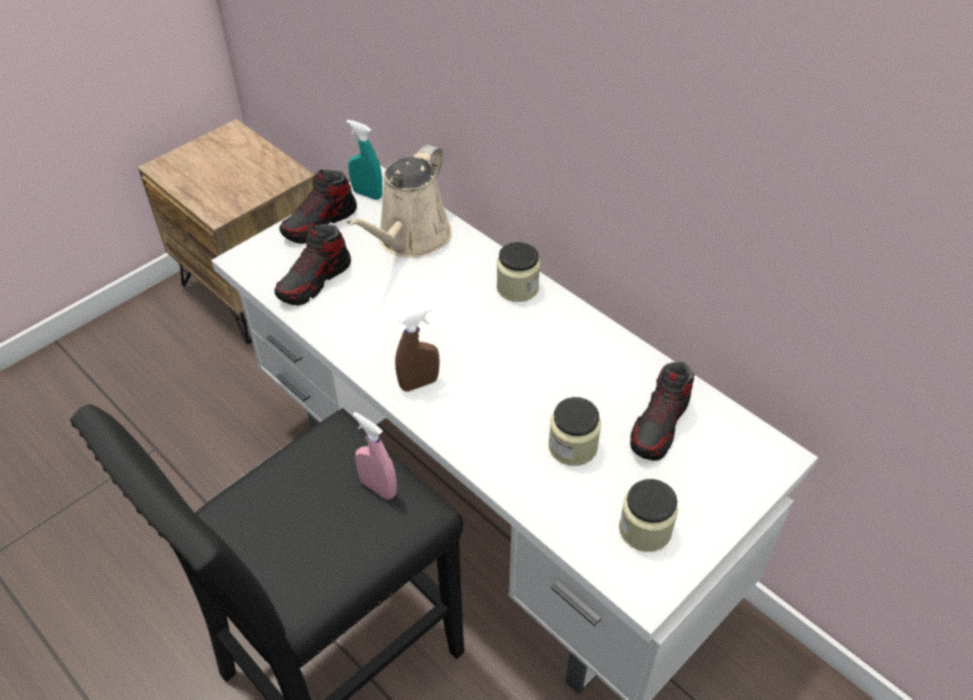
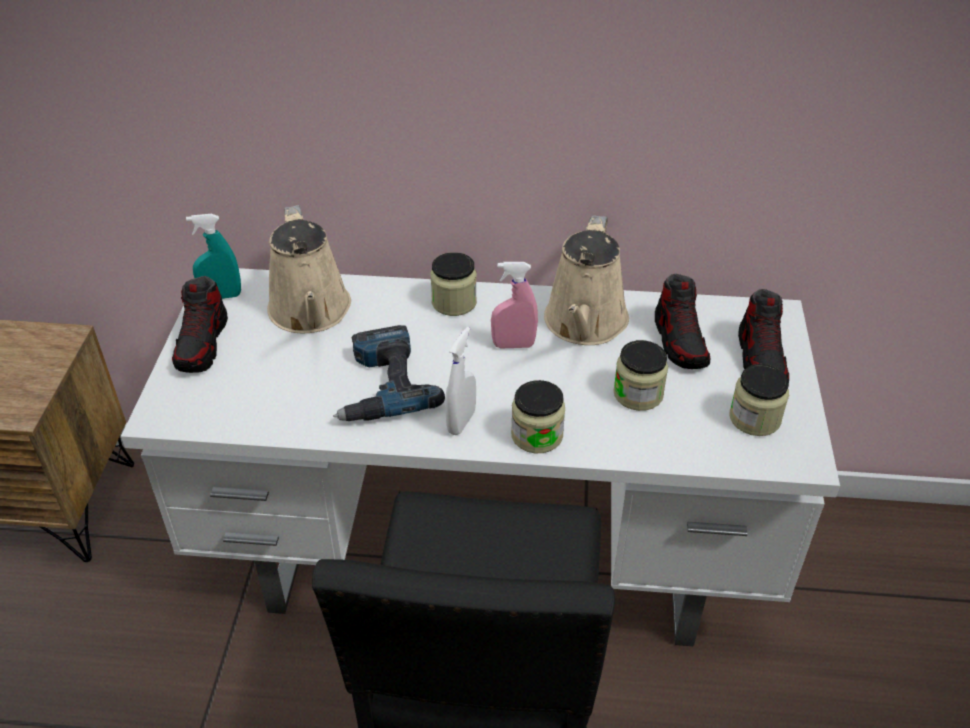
camera: 40 degrees left, 5 degrees down
shoe [275,224,351,306] -> shoe moved to [738,289,789,381]
pink spray bottle [353,412,397,500] -> pink spray bottle moved to [491,262,538,348]
brown spray bottle [395,307,440,392] -> white spray bottle [445,327,476,435]
none -> power drill [333,325,445,421]
none -> jar [511,380,565,453]
none -> beige watering can [544,215,629,345]

